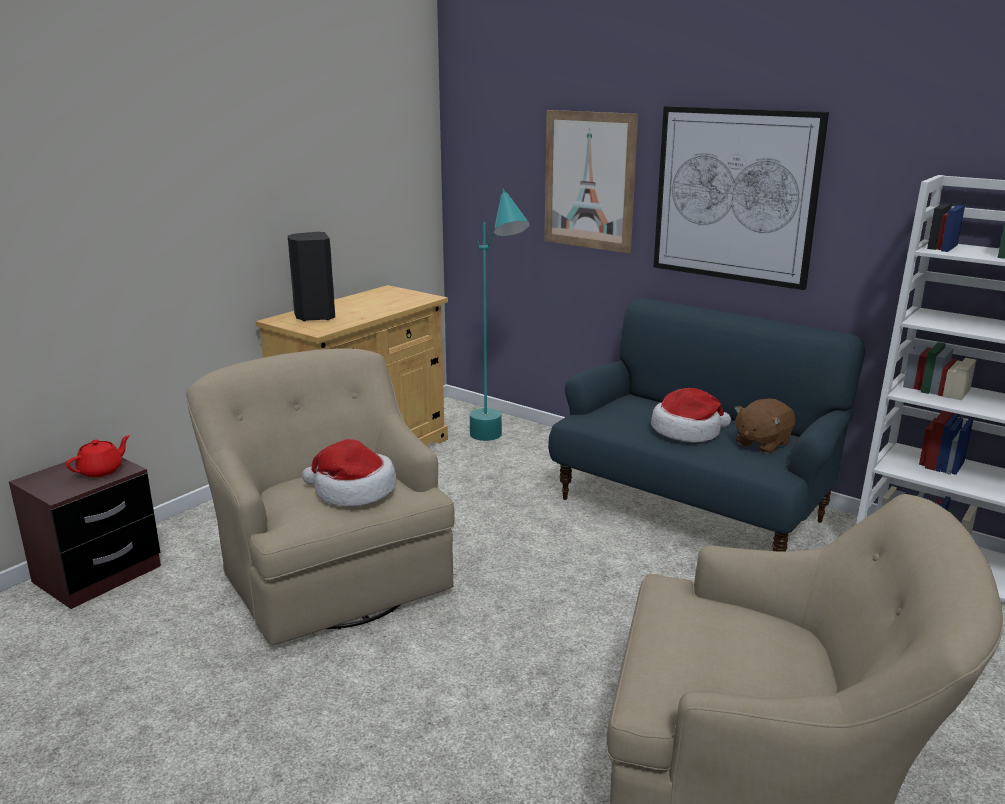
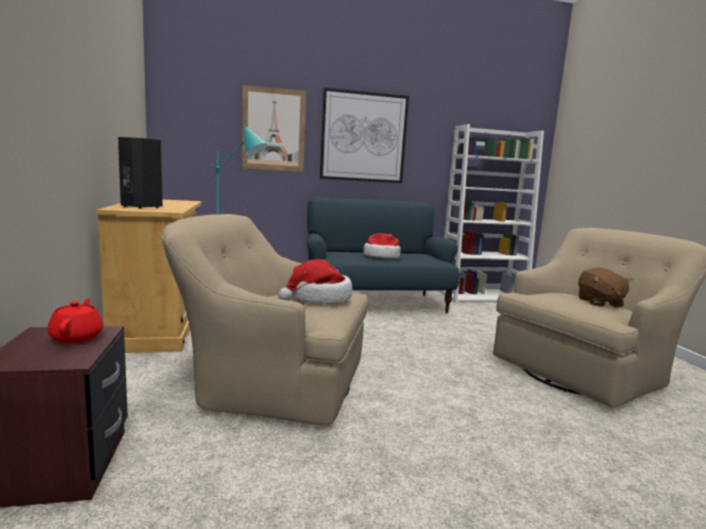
camera: 50 degrees left, 10 degrees down
brown plush toy [734,399,795,454] -> brown plush toy moved to [578,267,633,308]

